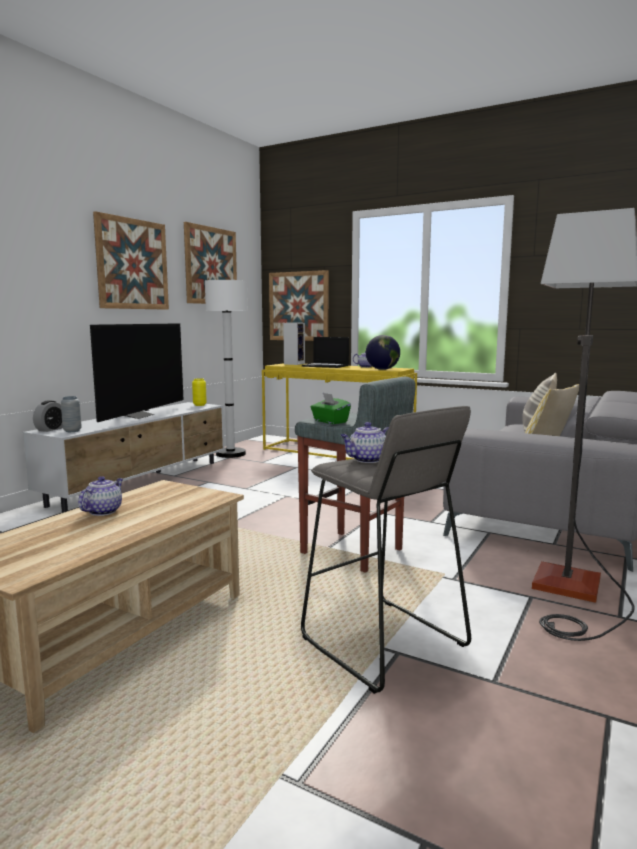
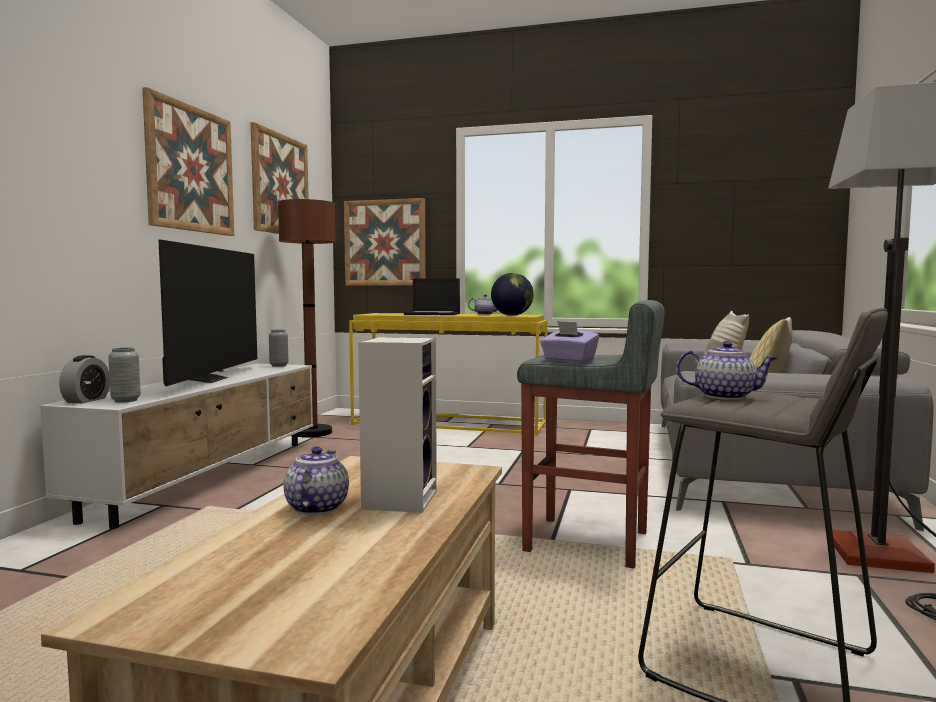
camera: 15 degrees left, 5 degrees down
yellow vase [192,378,207,406] -> grey vase [269,330,289,367]
white floor lamp [205,280,248,458] -> brown floor lamp [278,199,336,438]
speaker [283,323,305,365] -> speaker moved to [358,337,437,513]
green tissue box [311,393,351,424] -> purple tissue box [540,321,599,363]
teapot [340,422,389,463] -> teapot turned 120 degrees counterclockwise [676,341,778,400]

